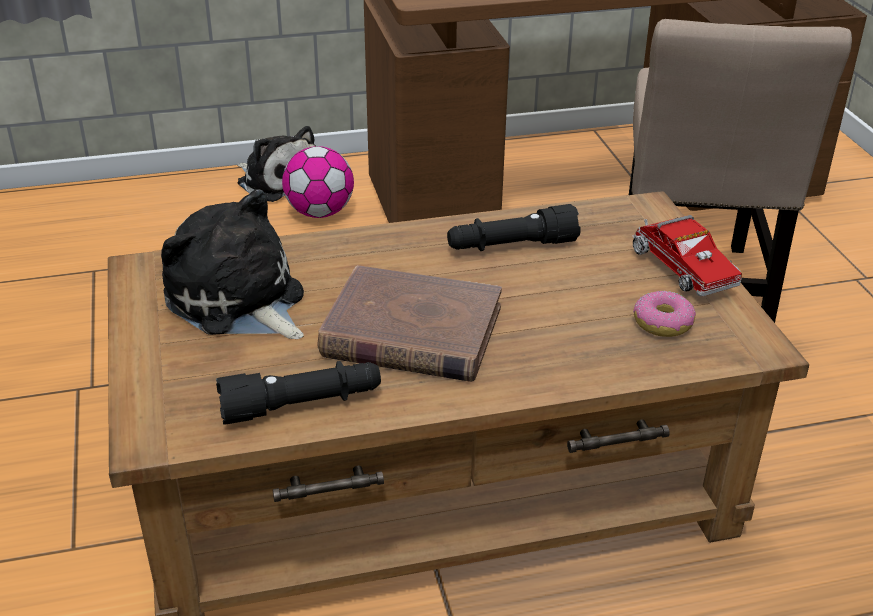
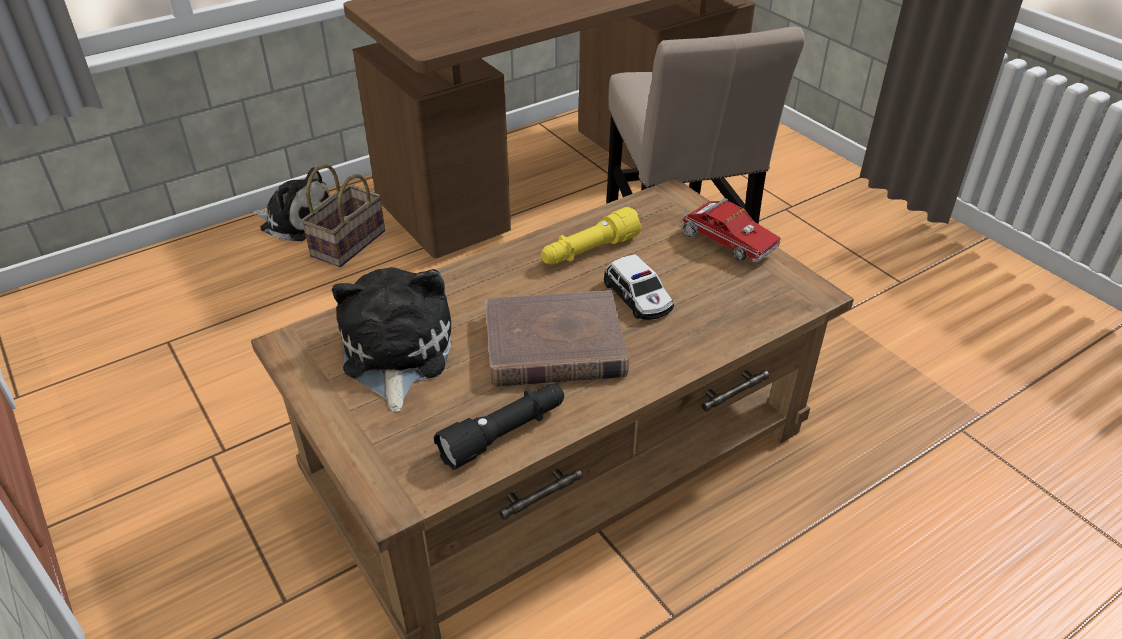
camera: 20 degrees left, 5 degrees up
plush toy [161,189,304,339] -> plush toy turned 60 degrees clockwise [332,267,452,412]
football [282,146,354,218] -> basket [301,164,385,267]
black flashlight [447,204,581,251] -> yellow flashlight [541,207,642,265]
donut [633,291,696,337] -> none
none -> toy car [604,254,674,320]

